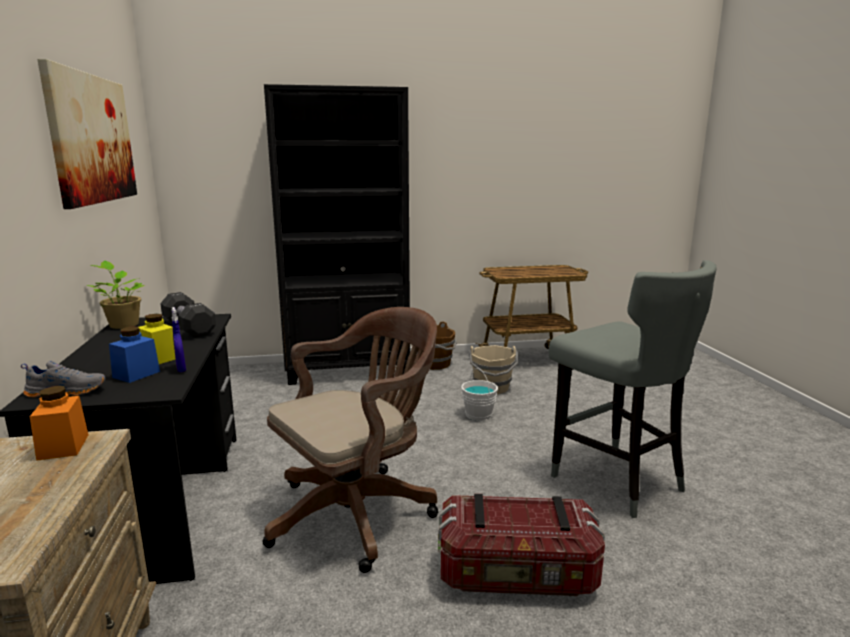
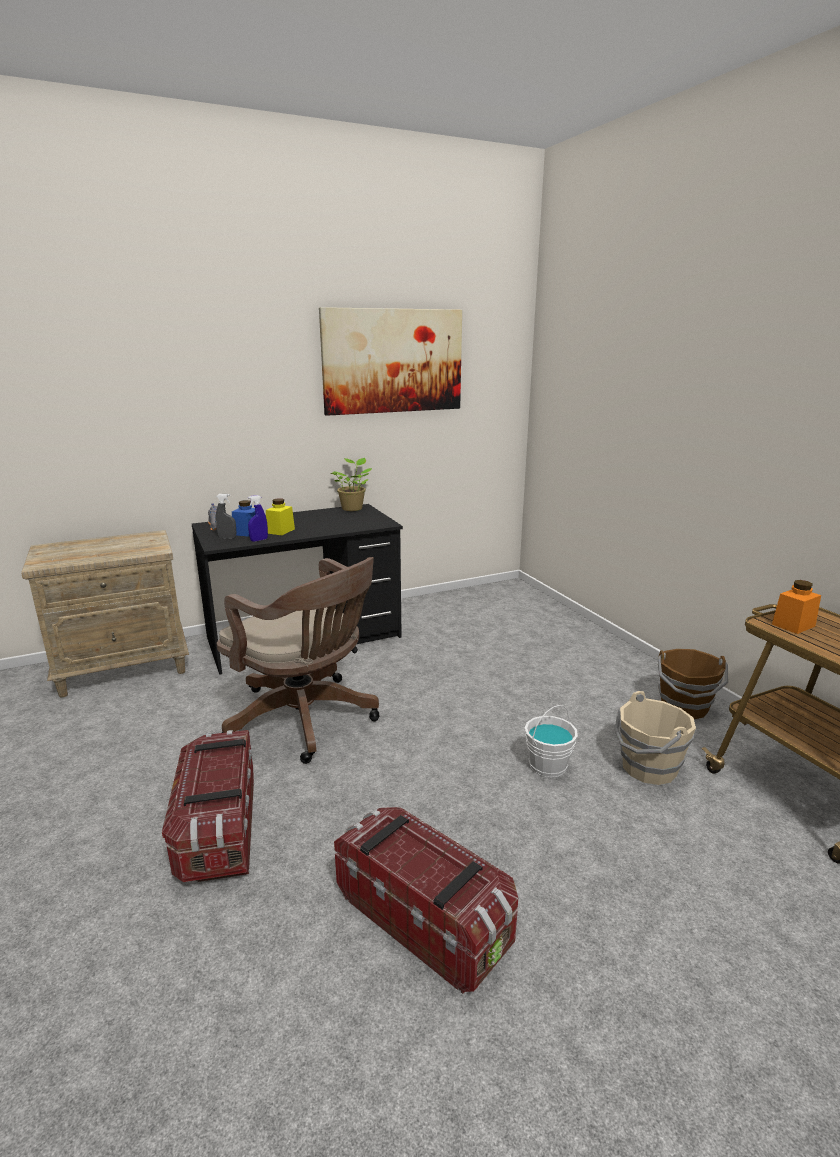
camera: 75 degrees right, 5 degrees up
orange jar [30,386,89,461] -> orange jar moved to [772,580,821,634]
black dumbbell [160,292,216,338] -> none
black bookcase [264,84,410,385] -> none
grey stool [549,260,717,518] -> storage box [334,807,518,994]
none -> grey spray bottle [215,494,236,539]

